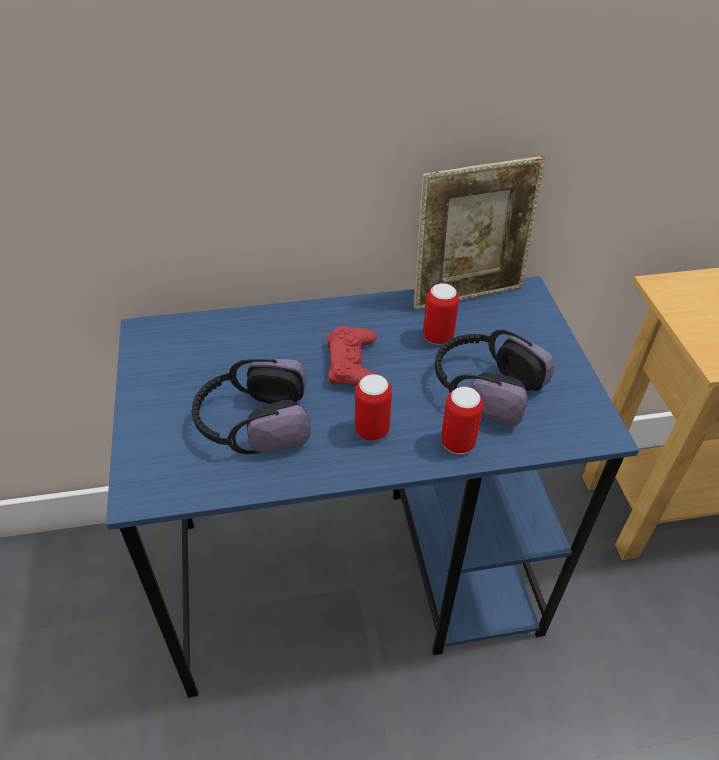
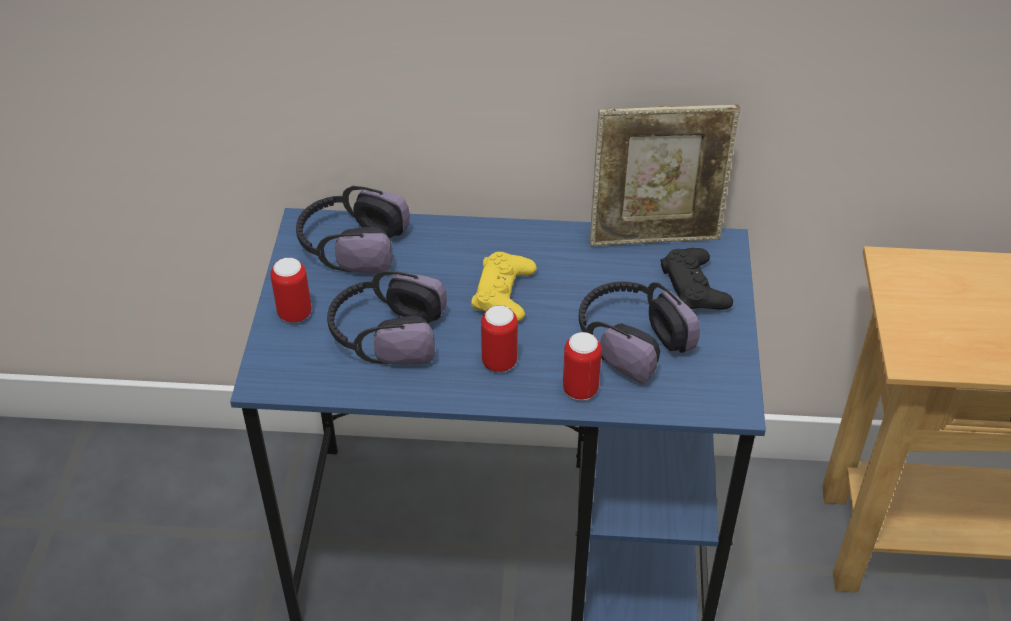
camera: 15 degrees right, 0 degrees up
red game controller [327,326,377,386] -> yellow game controller [471,252,537,321]
can [423,283,459,345] -> can moved to [270,257,312,323]
none -> headphones [296,186,410,274]
none -> black game controller [660,248,733,310]

